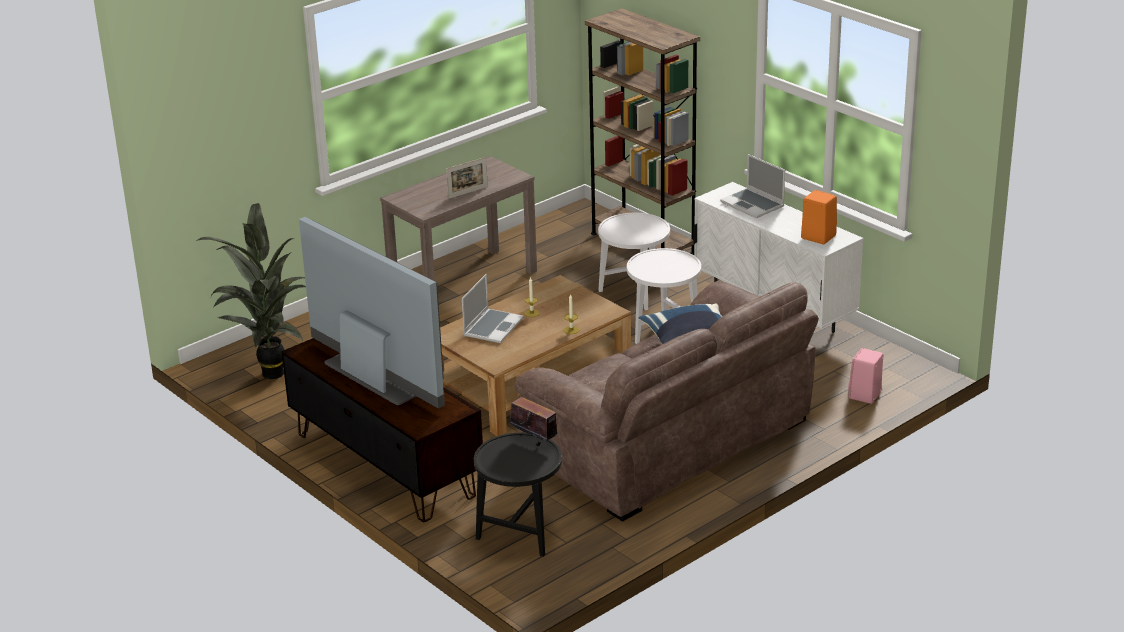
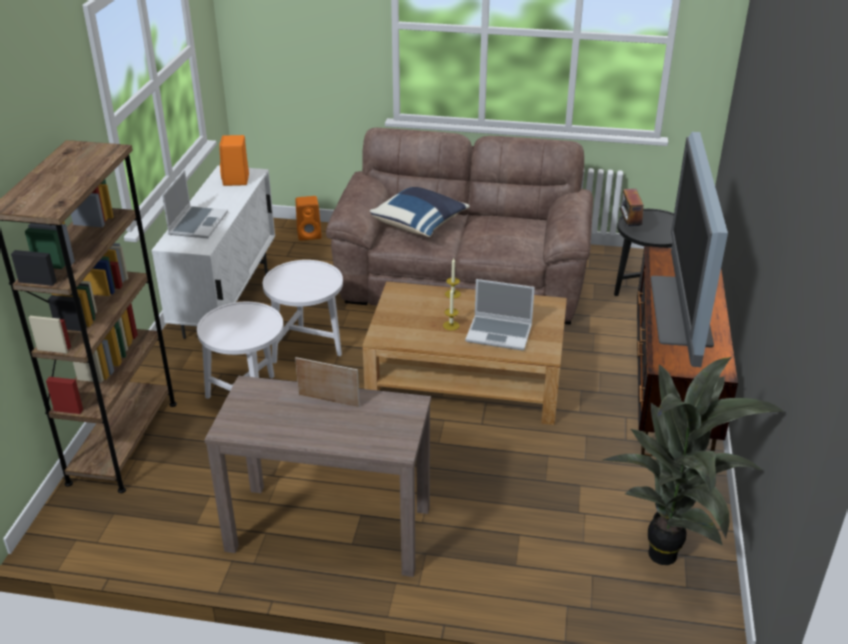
camera: 130 degrees left, 5 degrees up
laptop [462,274,524,343] -> laptop turned 150 degrees counterclockwise [465,279,535,351]
pink speaker [848,348,884,404] -> orange speaker [295,196,322,241]

